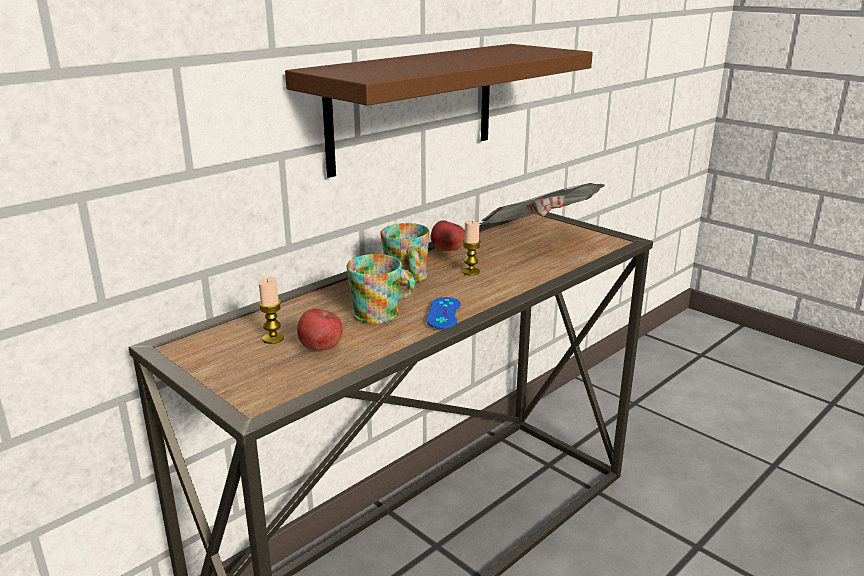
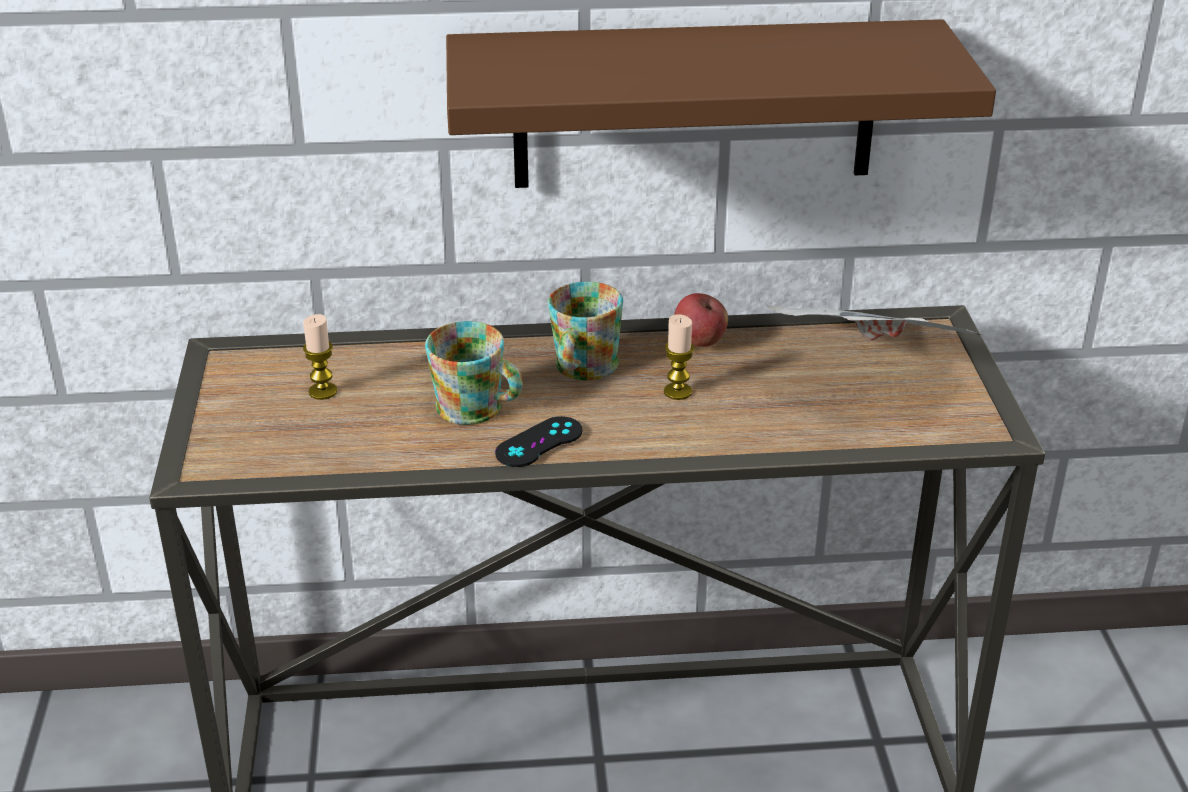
camera: 40 degrees right, 10 degrees up
apple [297,309,343,350] -> none
blue game controller [426,297,461,329] -> black game controller [495,416,582,467]

